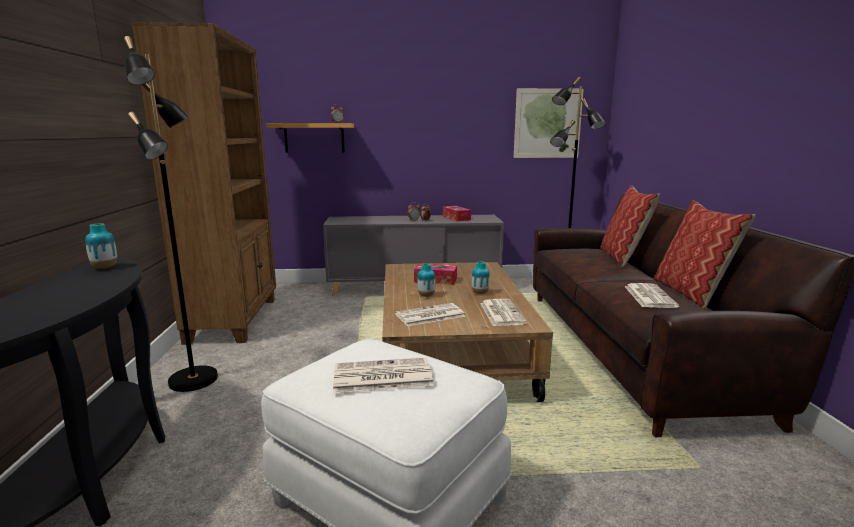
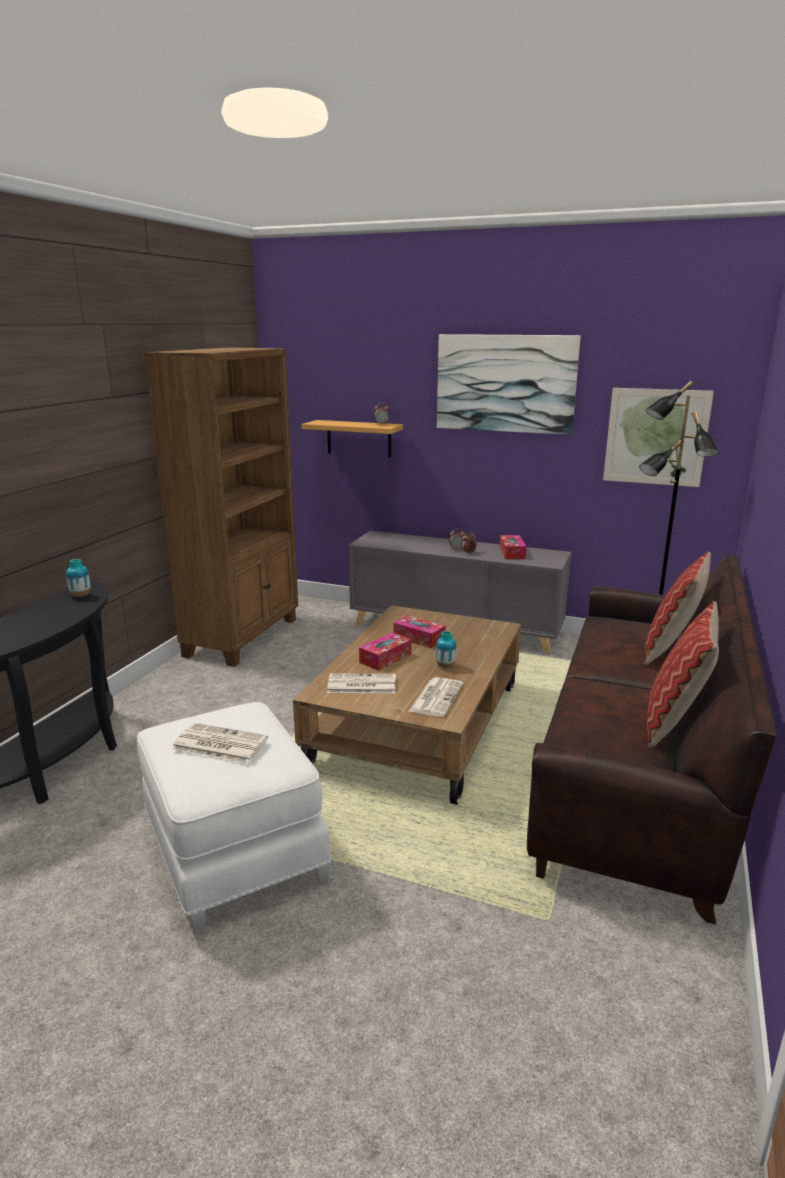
camera: 25 degrees right, 5 degrees up
black floor lamp [124,36,218,392] -> none
vase [417,264,435,297] -> tissue box [359,632,411,671]
newspaper [625,283,679,308] -> none
none -> picture [437,334,581,435]

